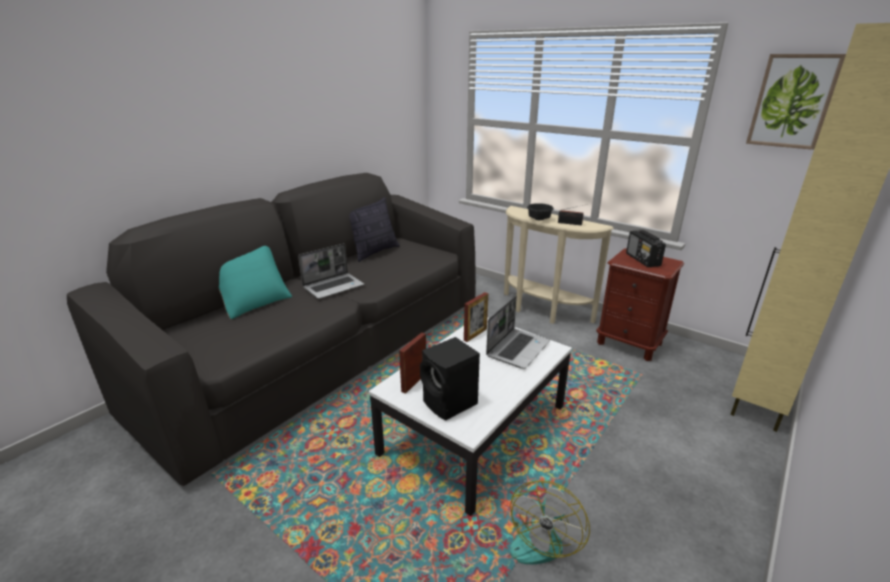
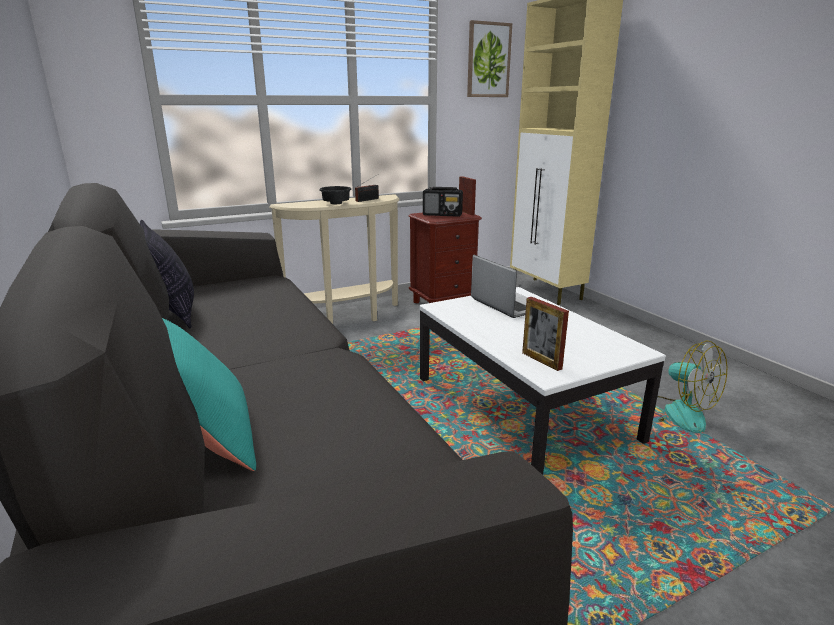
camera: 65 degrees left, 5 degrees down
laptop [298,243,364,299] -> none
black speaker [420,337,480,421] -> none
picture frame [464,292,488,342] -> picture frame moved to [459,176,476,215]

